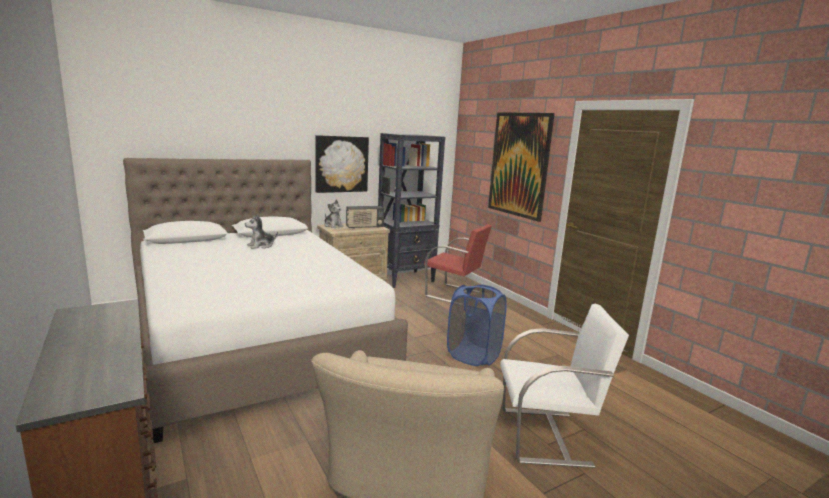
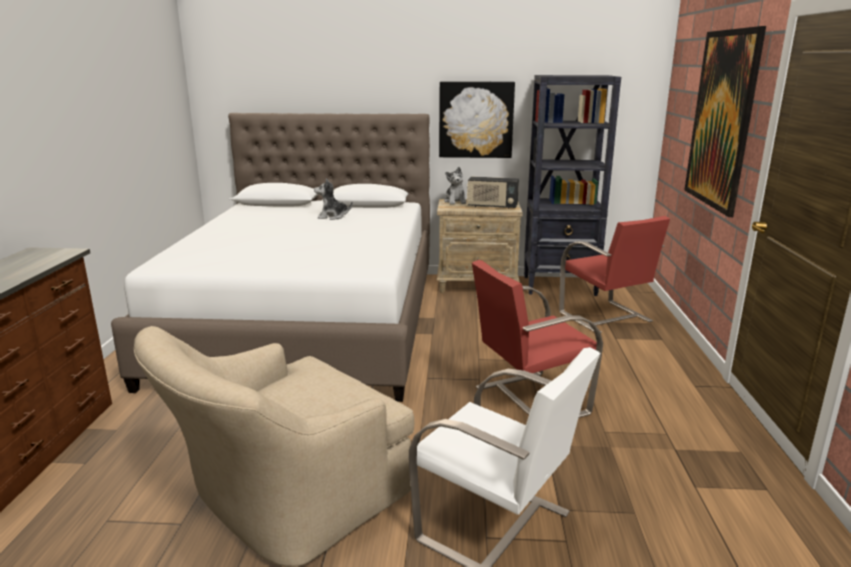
camera: 35 degrees right, 5 degrees up
blue laundry basket [447,284,507,366] -> red chair [472,260,603,418]

